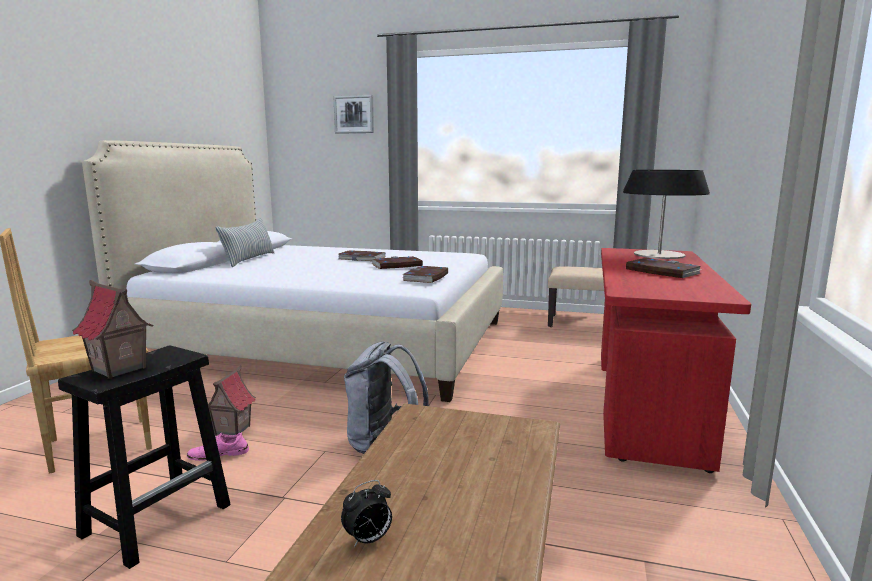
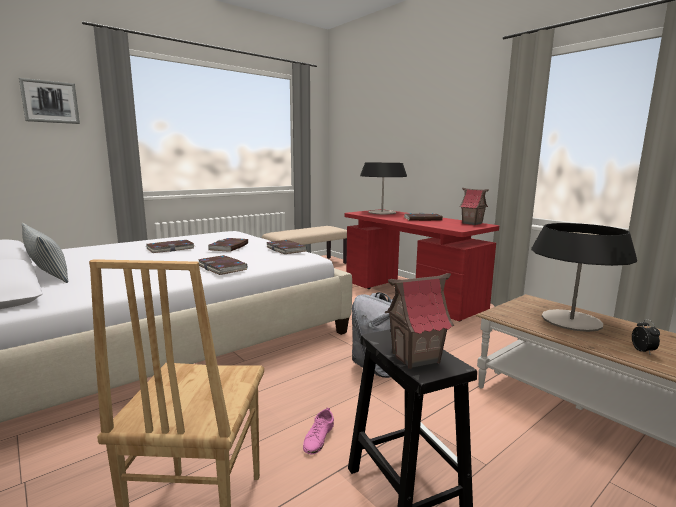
camera: 55 degrees left, 0 degrees up
toy house [208,365,256,435] -> toy house moved to [459,188,489,225]
none -> book [198,255,248,275]
none -> table lamp [531,223,637,332]

